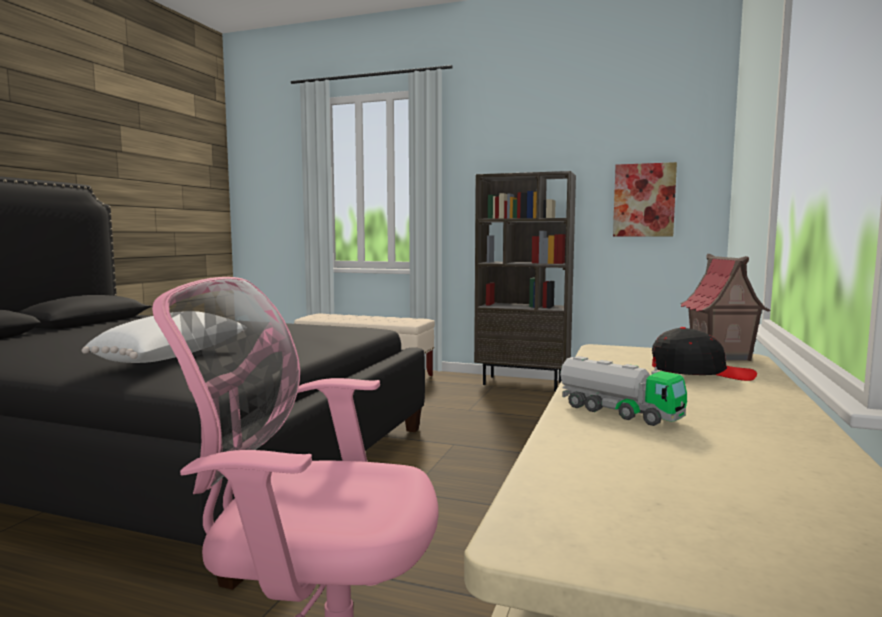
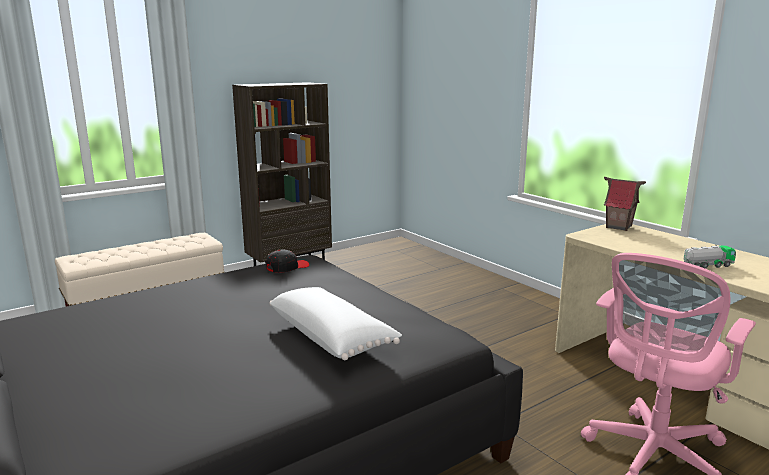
camera: 55 degrees left, 10 degrees up
picture [613,162,677,236] -> none
black cap [652,327,757,381] -> black cap moved to [266,250,309,273]

